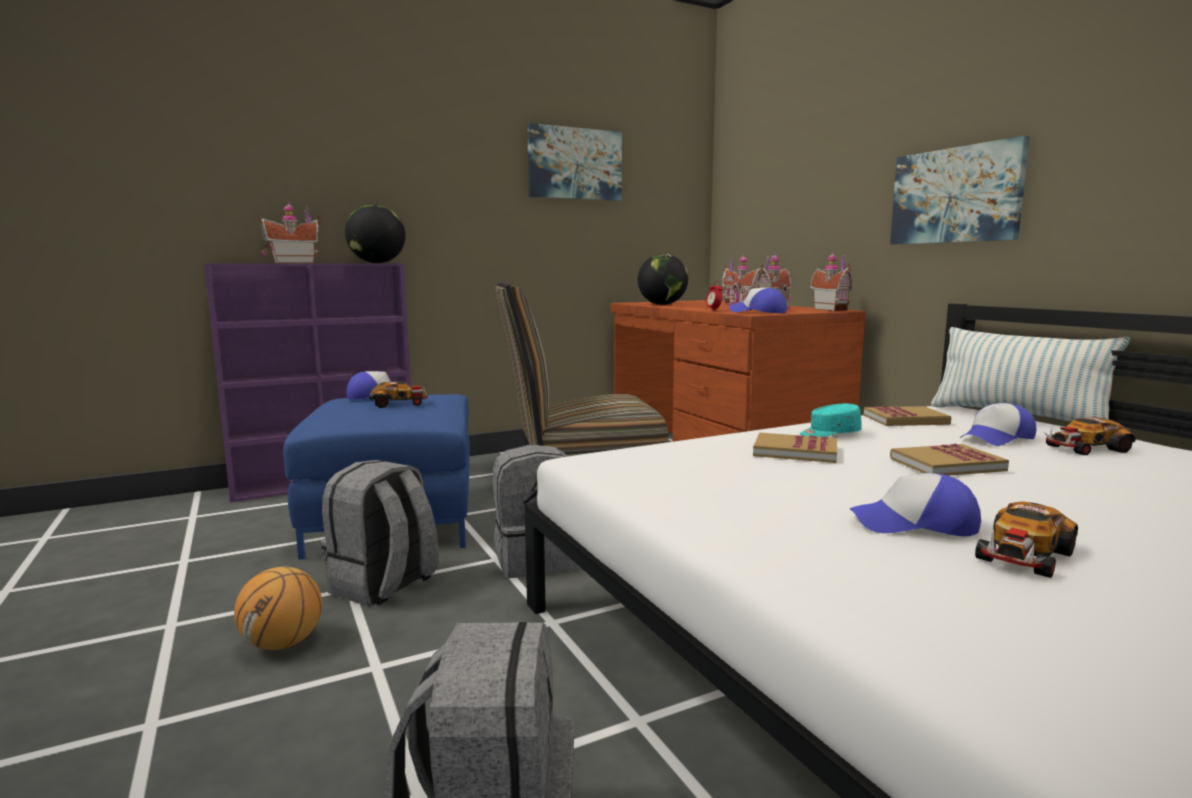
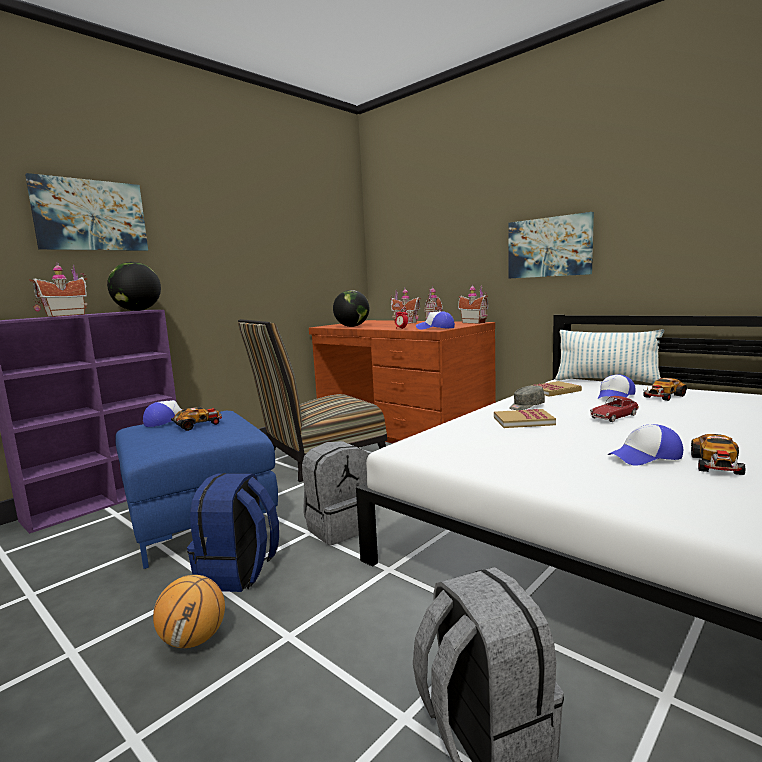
camera: 20 degrees left, 0 degrees up
grey backpack [321,460,439,607] -> blue backpack [187,473,279,592]
picture [527,123,622,201] -> picture moved to [25,173,148,251]
turquoise cap [800,404,862,437] -> grey cap [509,385,545,410]
book [890,444,1009,476] -> toy car [590,396,639,422]

